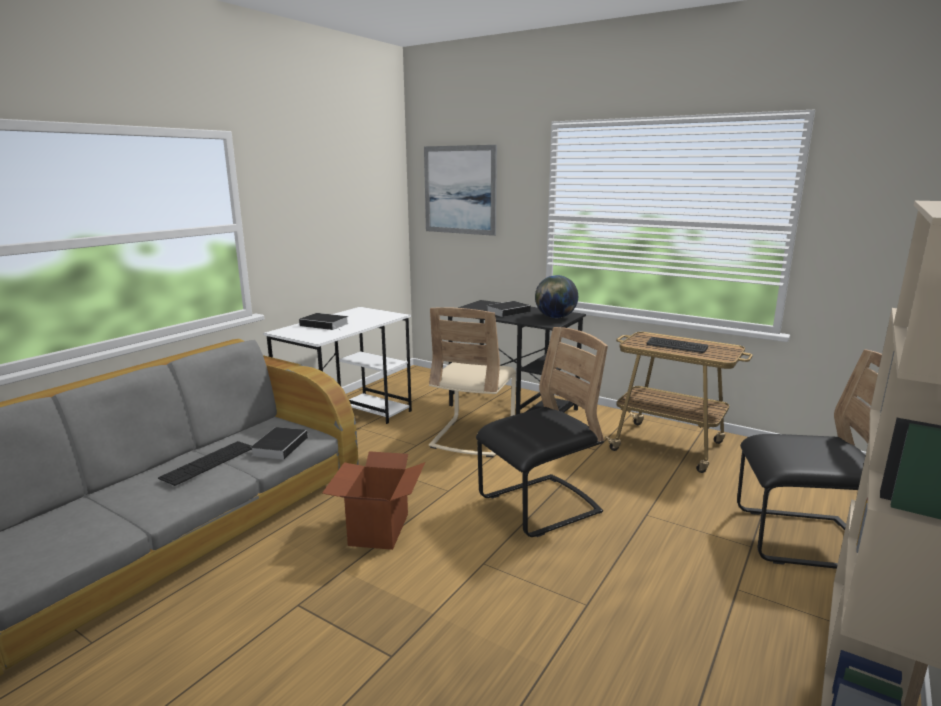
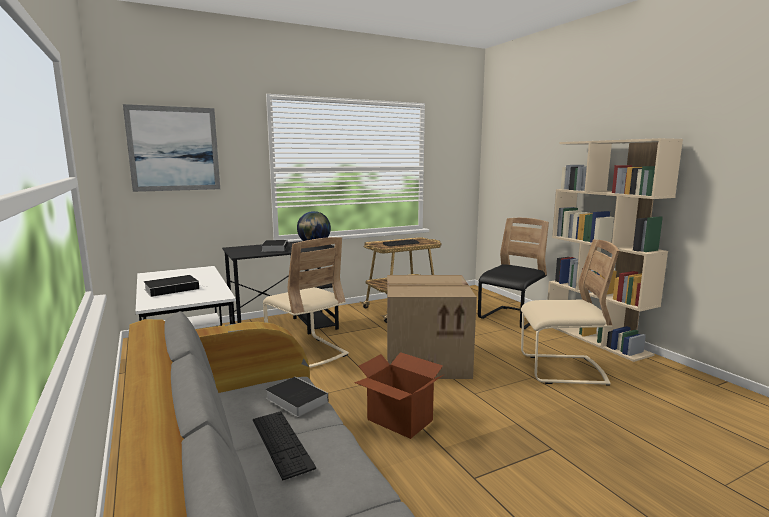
camera: 60 degrees left, 5 degrees down
black chair [476,327,608,537] -> cardboard box [387,275,477,379]
none -> beige chair [521,240,619,386]

